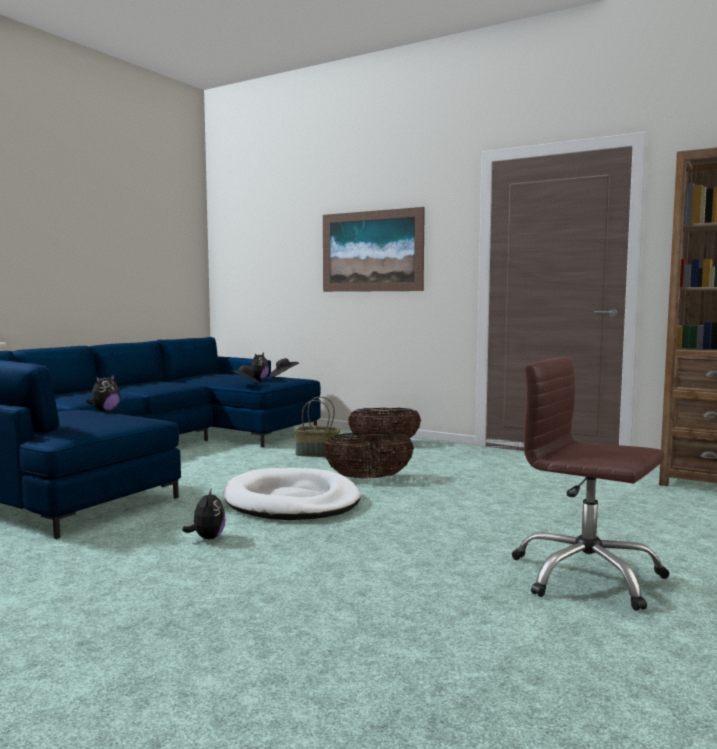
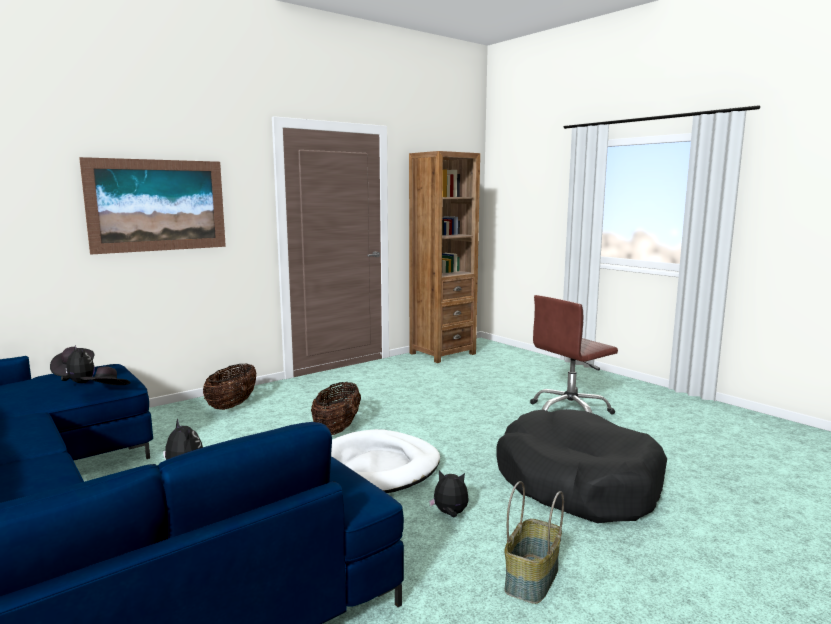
camera: 70 degrees left, 5 degrees up
basket [294,396,340,457] -> basket moved to [504,481,564,604]
none -> black dog bed [497,409,667,523]

